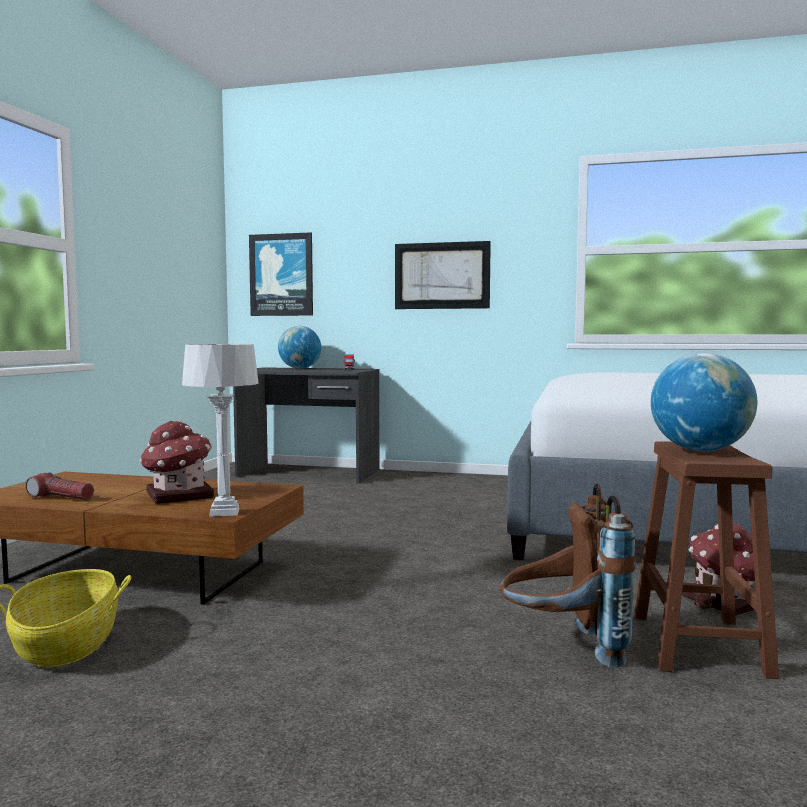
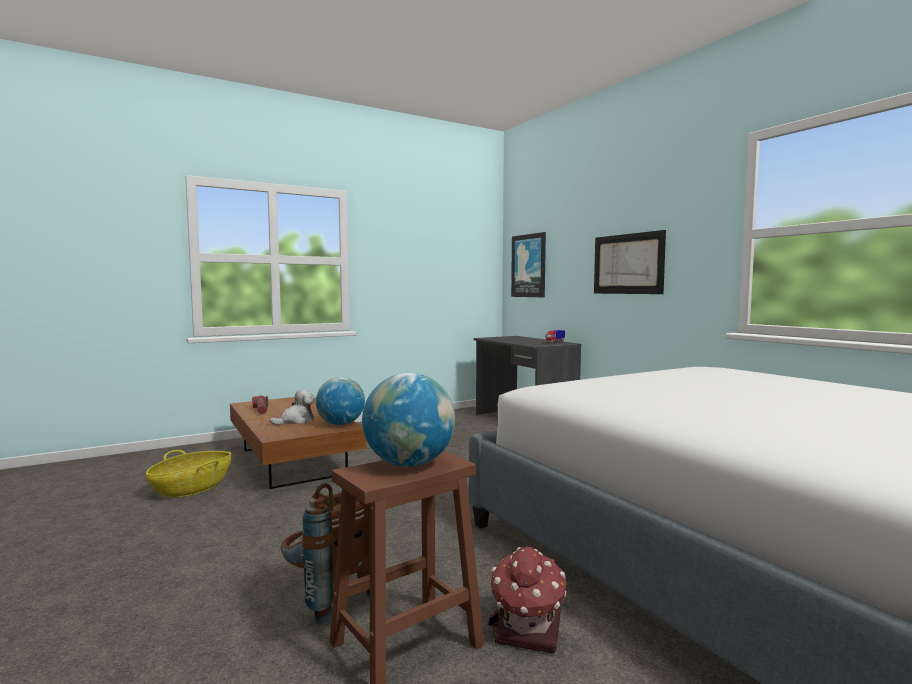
camera: 45 degrees right, 0 degrees up
toy house [139,421,214,504] -> plush toy [270,389,315,425]
grey table lamp [182,344,258,517] -> none
globe [278,326,321,369] -> globe moved to [316,377,365,425]

